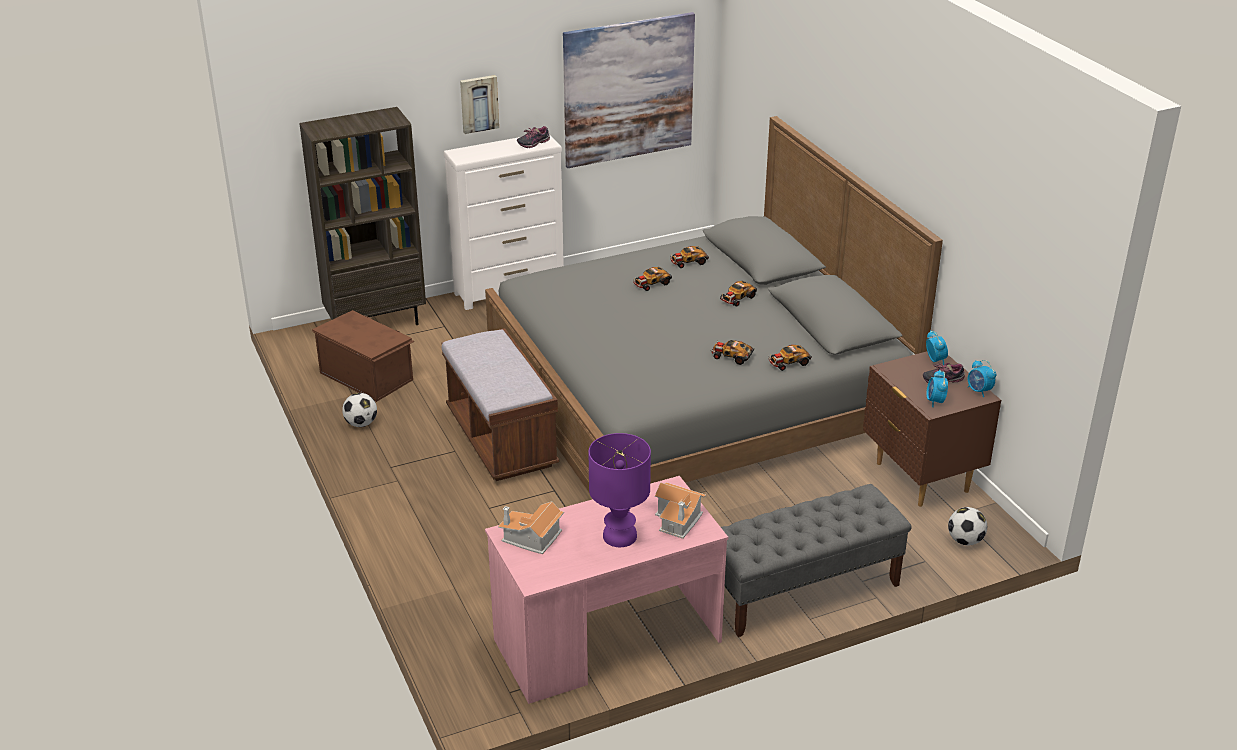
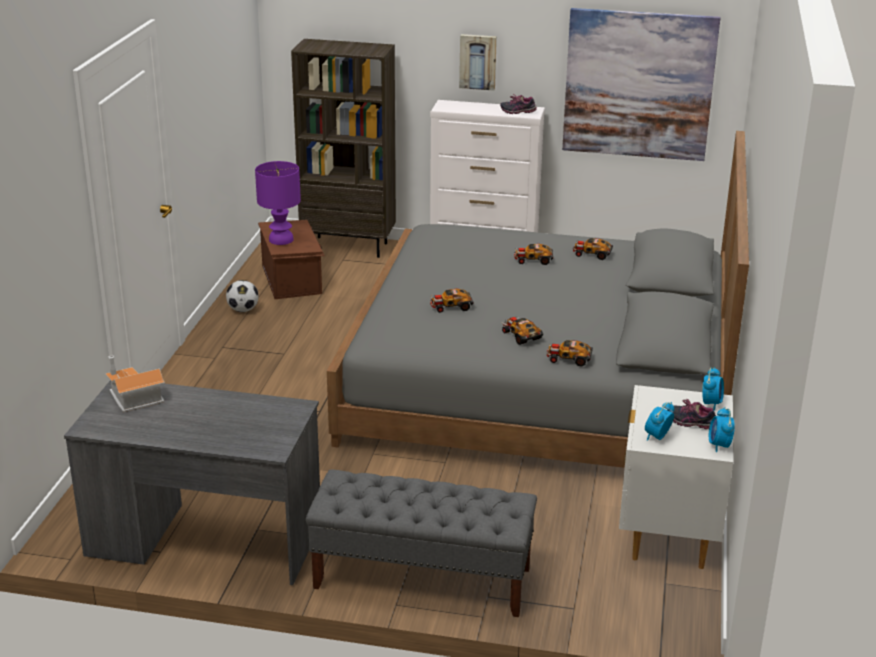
camera: 35 degrees right, 5 degrees down
brown bench [442,328,559,481] -> none
pink desk [485,476,728,704] -> grey desk [64,381,320,585]
purple table lamp [589,433,651,547] -> purple table lamp moved to [255,161,301,245]
toy house [655,482,706,539] -> none
toy car [719,281,757,307] -> toy car moved to [430,289,474,313]
brown nightstand [863,351,1001,507] -> white nightstand [619,385,733,569]
football [948,507,987,546] -> none

